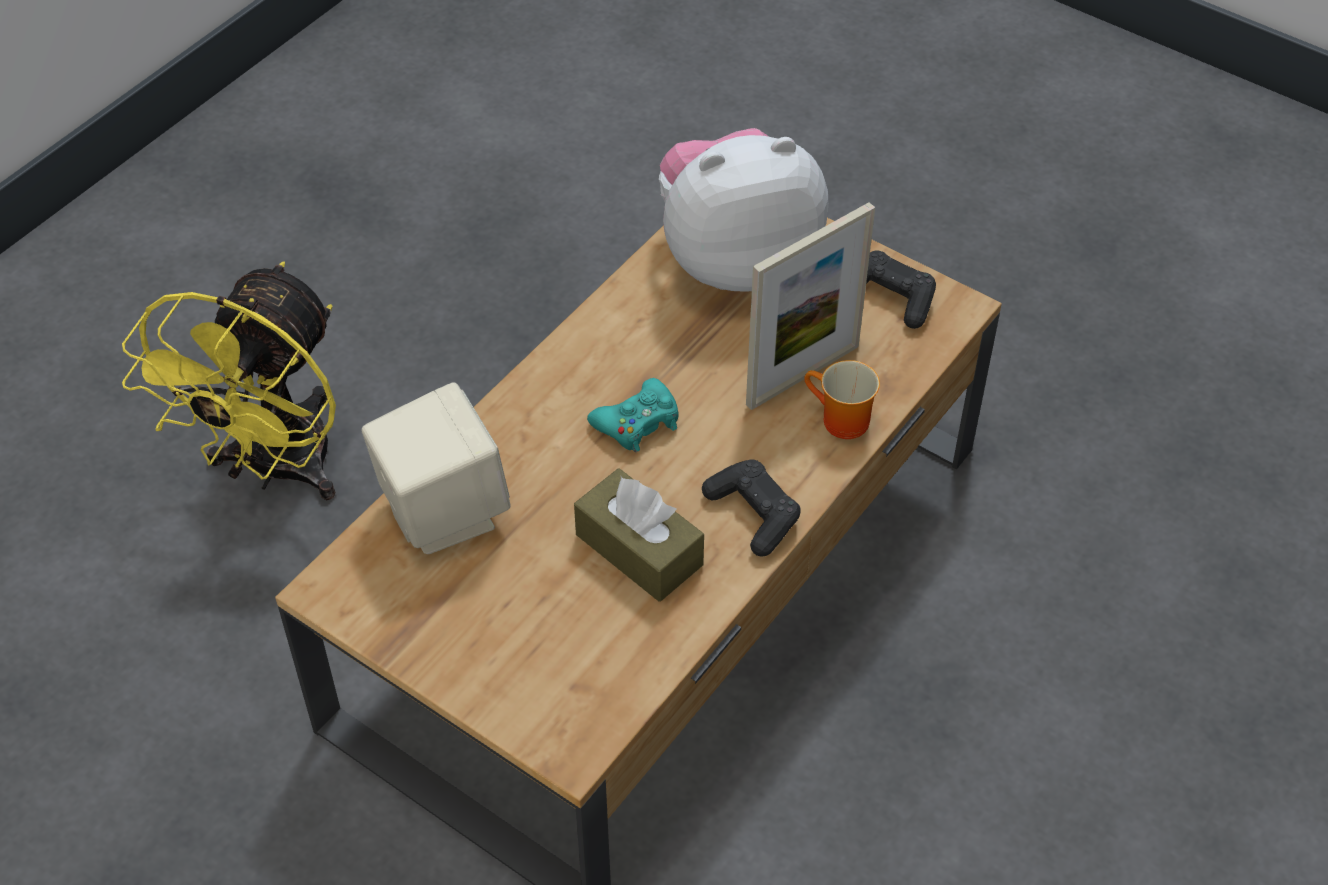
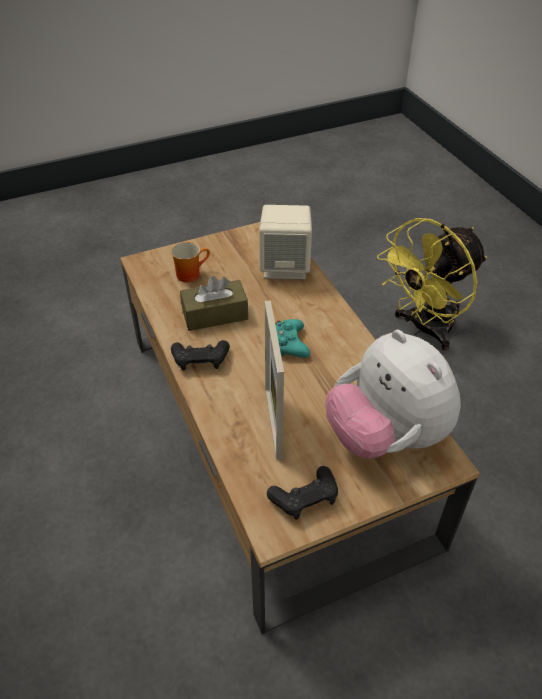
camera: 120 degrees right, 5 degrees down
yellow fan [122,261,336,500] -> yellow fan turned 90 degrees counterclockwise [377,218,487,351]
plush toy [659,128,828,292] -> plush toy turned 135 degrees clockwise [326,330,461,459]
mug [804,360,880,439] -> mug moved to [170,242,210,282]

